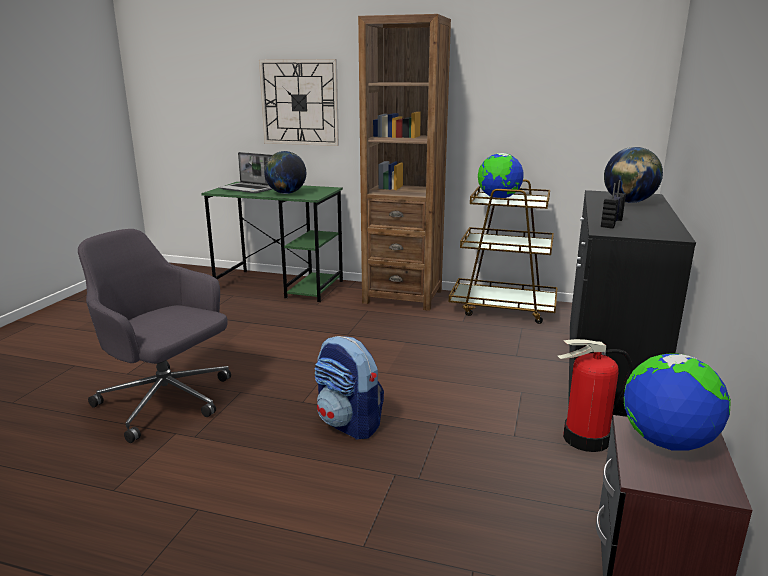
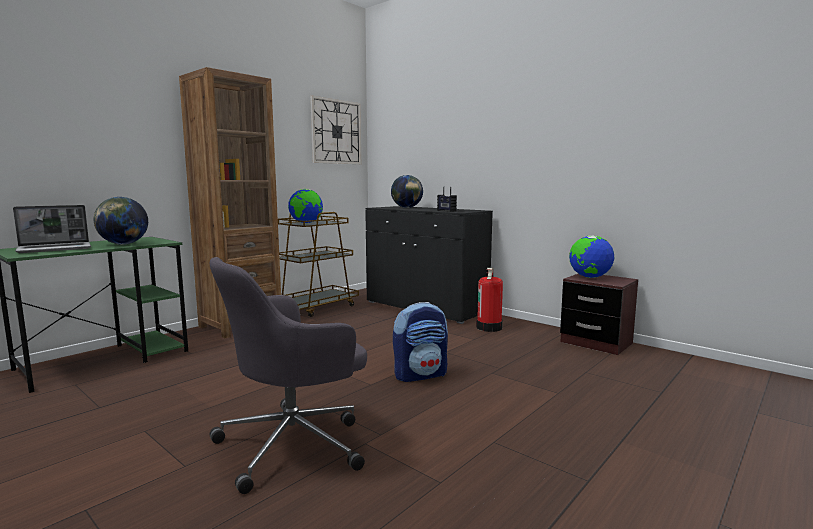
camera: 65 degrees left, 10 degrees down
wall clock [259,59,339,146] -> wall clock moved to [310,96,361,164]

